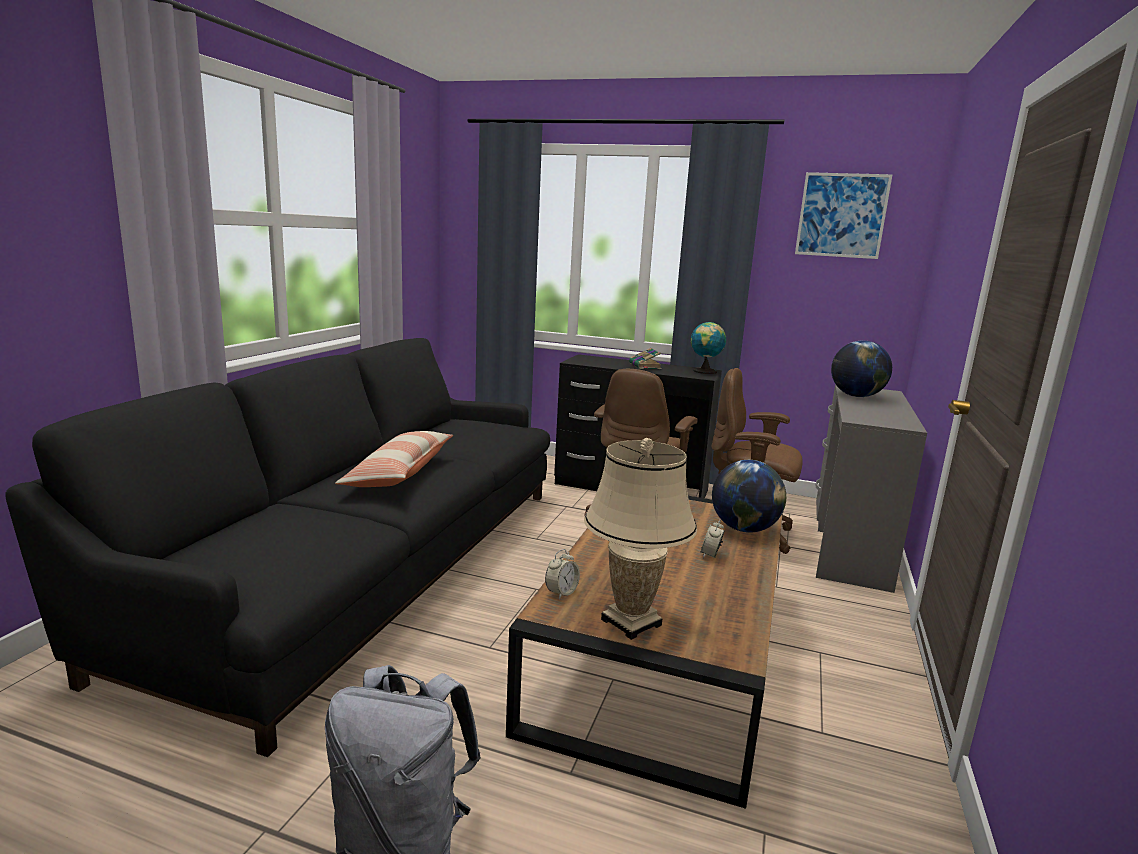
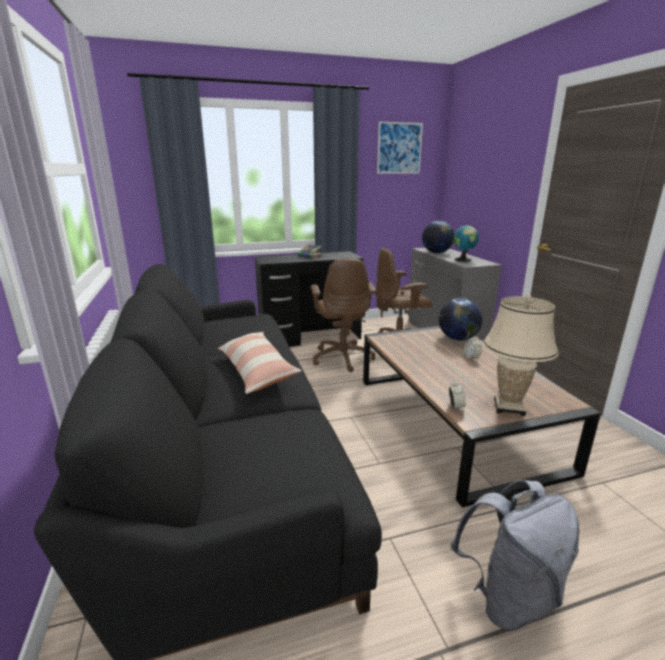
camera: 35 degrees left, 5 degrees up
globe [691,321,726,374] -> globe moved to [454,225,479,262]

